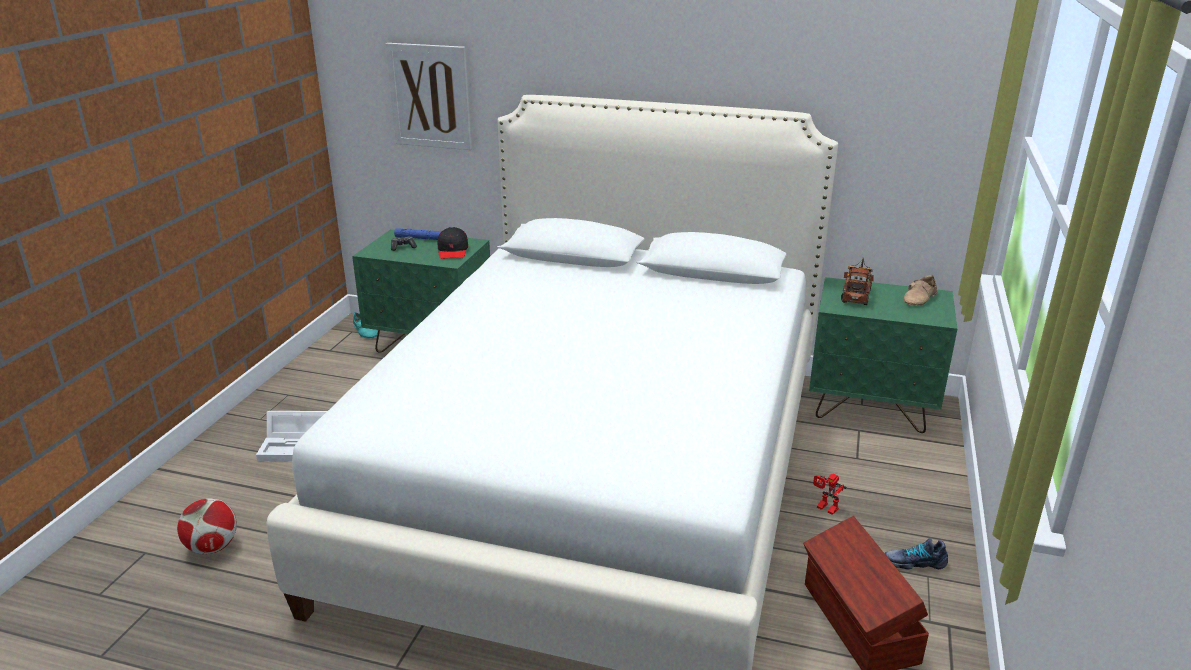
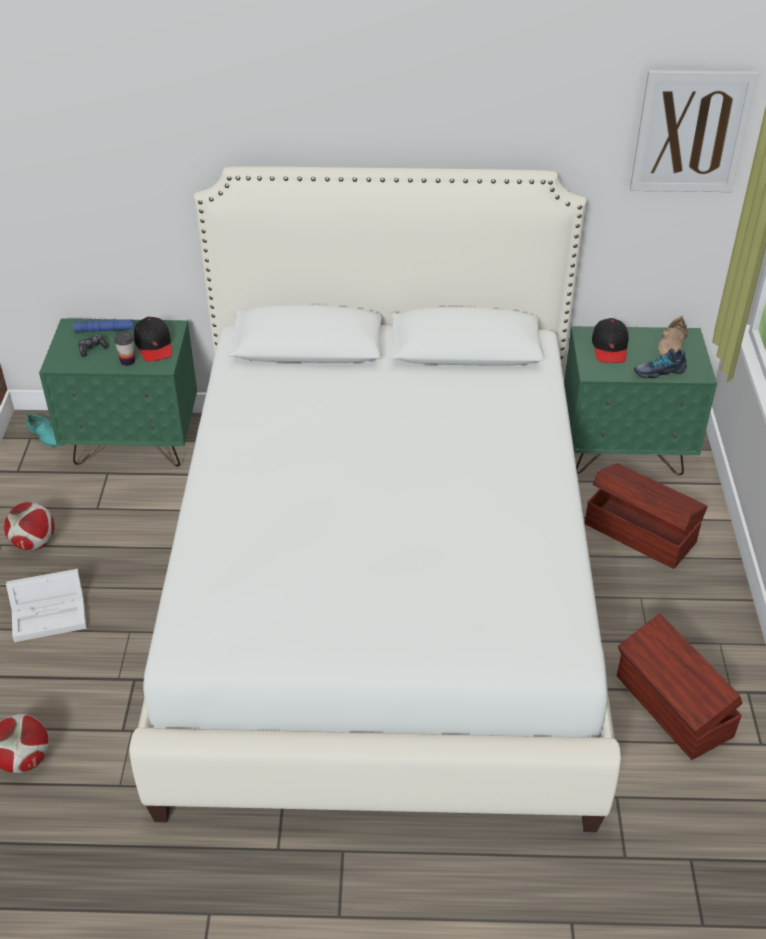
camera: 15 degrees left, 15 degrees up
picture [386,43,472,150] -> picture moved to [630,70,758,192]
toy robot [813,474,847,515] -> none
toy truck [841,258,874,305] -> black cap [592,318,628,363]
shoe [885,538,948,570] -> shoe moved to [634,348,687,378]
none -> football [4,502,55,551]
none -> cup [114,332,135,366]
none -> brown storage box [585,463,708,569]

